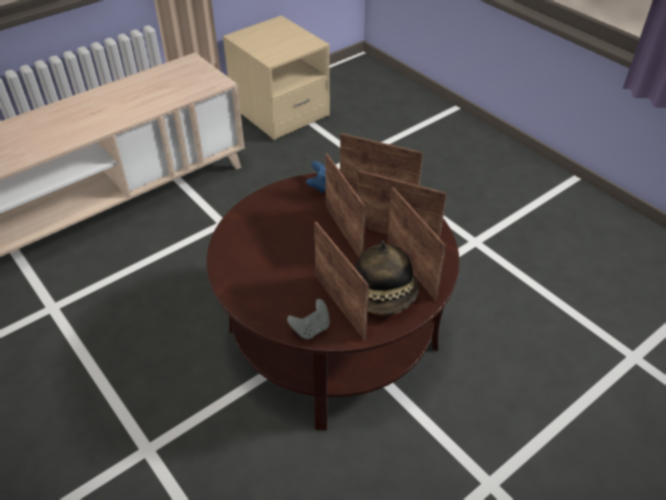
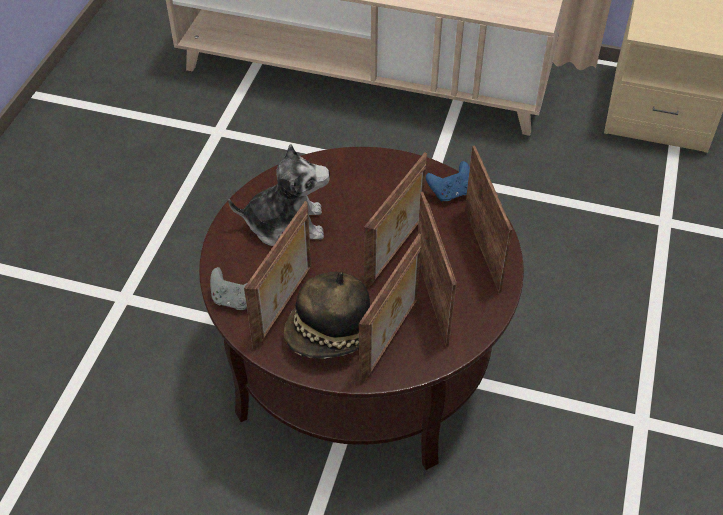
camera: 55 degrees right, 5 degrees up
none -> plush toy [228,144,330,246]

